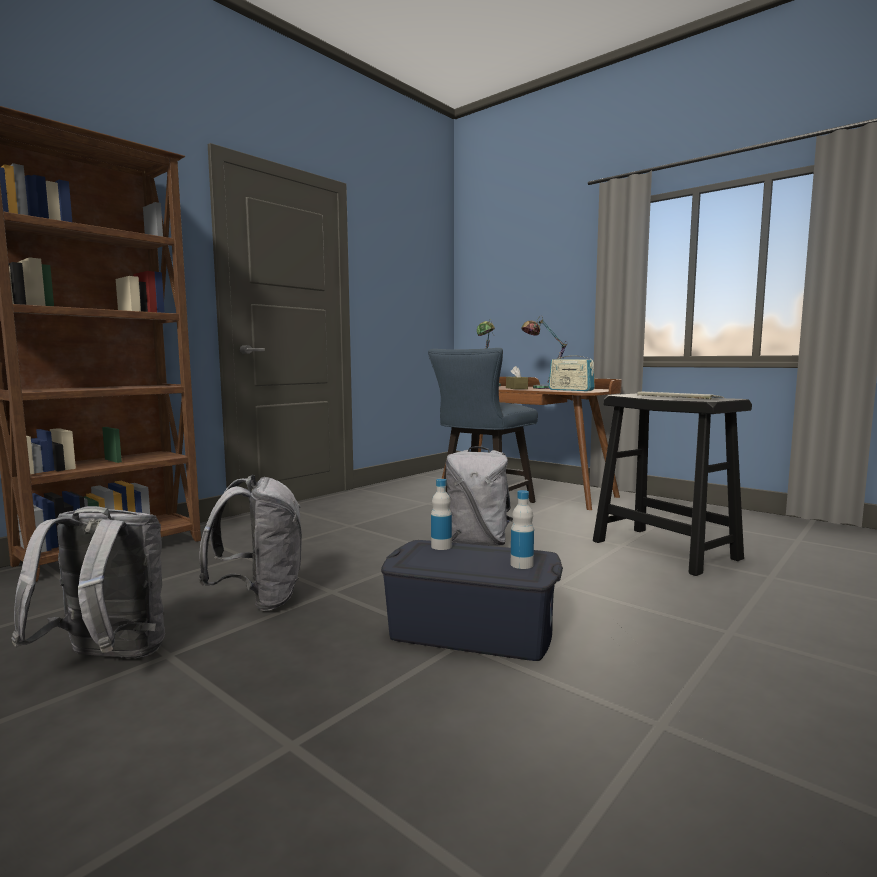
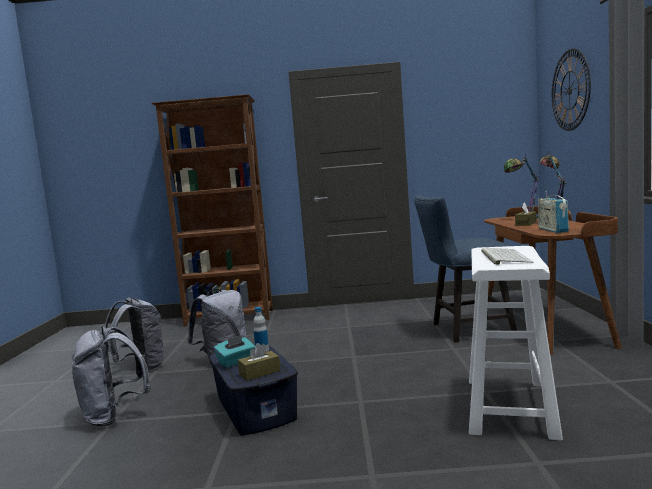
camera: 50 degrees right, 0 degrees up
grey backpack [446,446,513,546] -> grey backpack moved to [71,327,151,426]
bottle [511,490,534,569] -> brown tissue box [238,343,281,381]
black stool [593,394,752,576] -> white stool [469,246,563,440]
none -> turquoise tissue box [214,335,255,368]
none -> wall clock [552,48,591,131]

